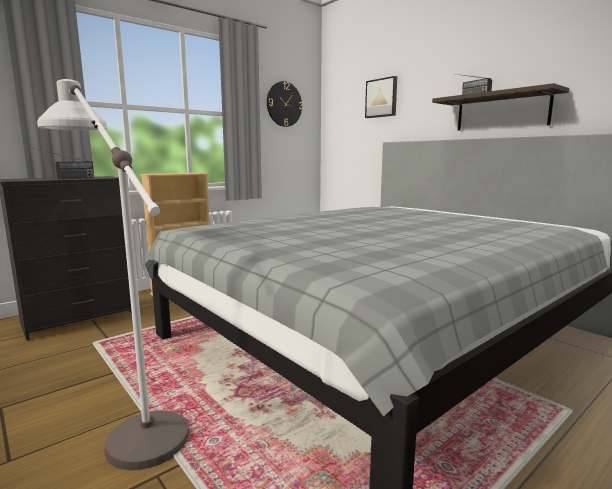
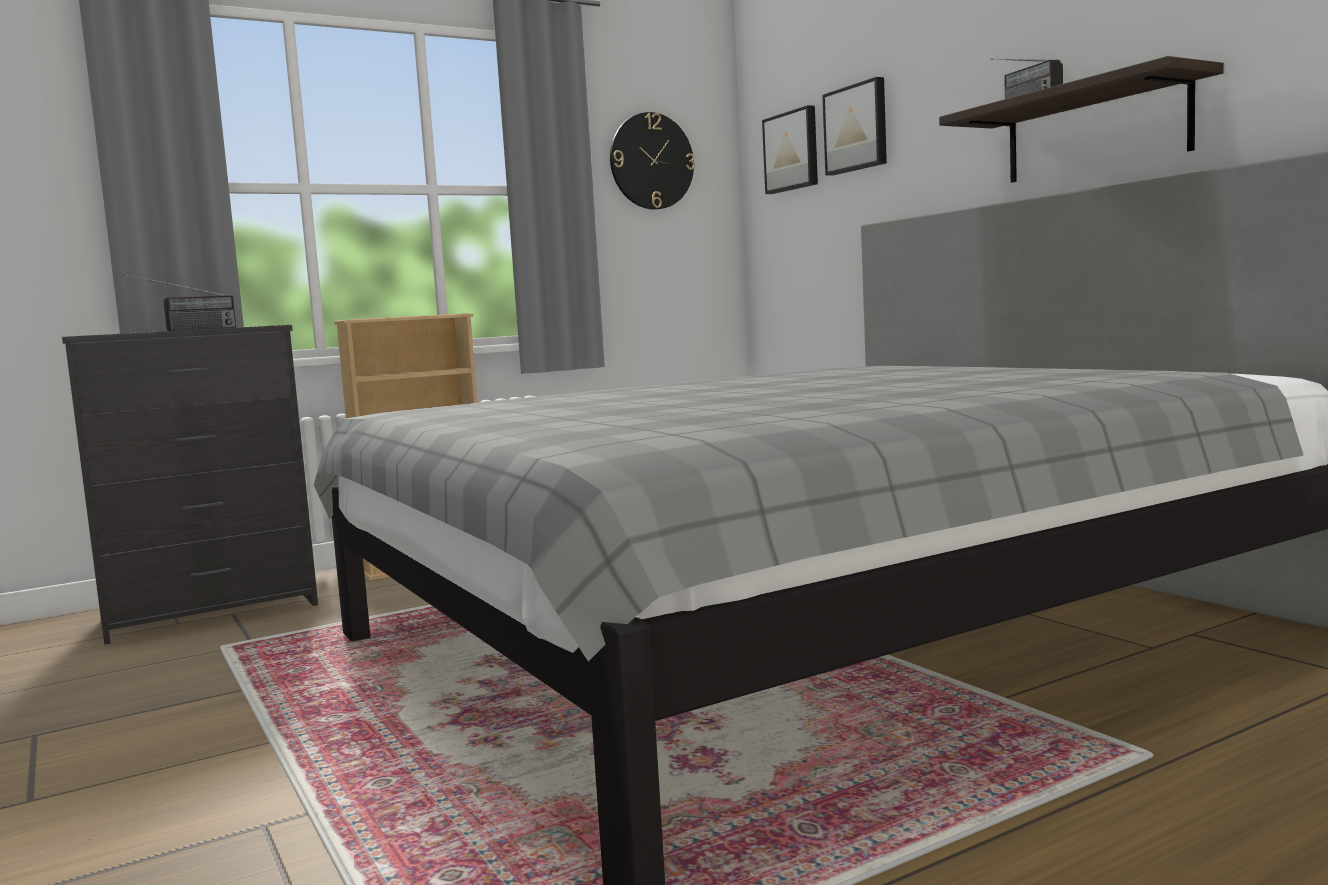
camera: 10 degrees right, 5 degrees down
white floor lamp [37,79,189,470] -> none
none -> picture [762,105,818,194]

